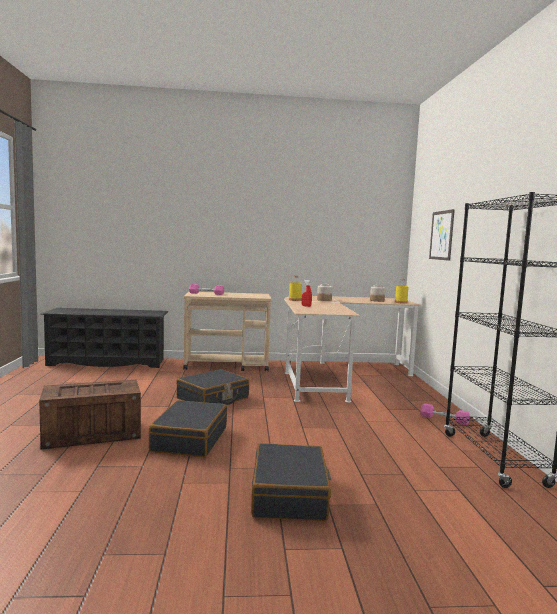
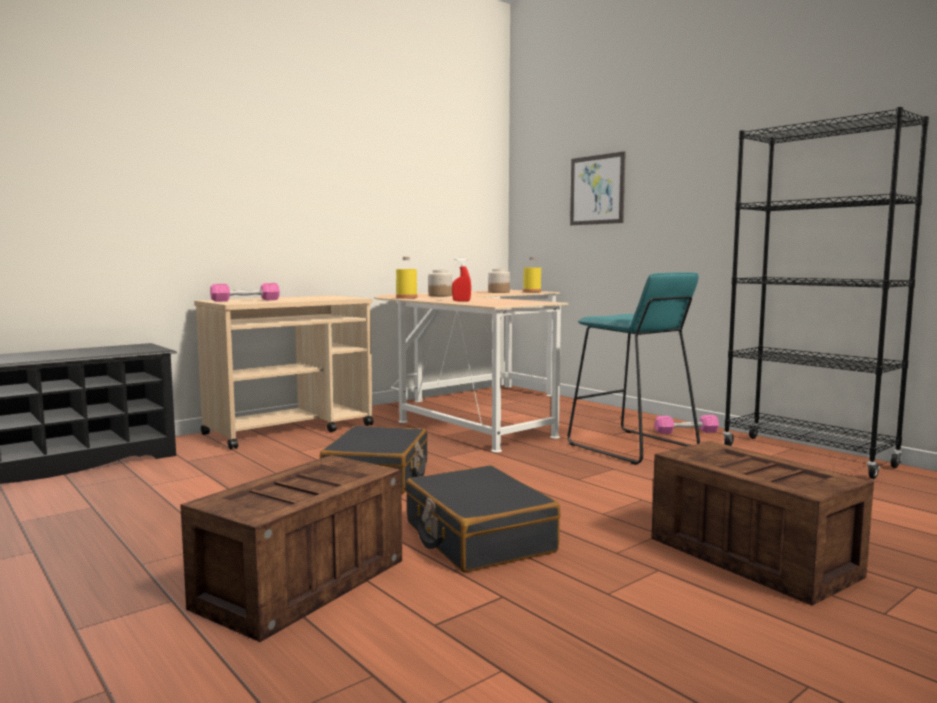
camera: 35 degrees left, 0 degrees up
black suitcase [251,443,331,521] -> crate [651,441,874,606]
none -> turquoise stool [568,272,700,465]

